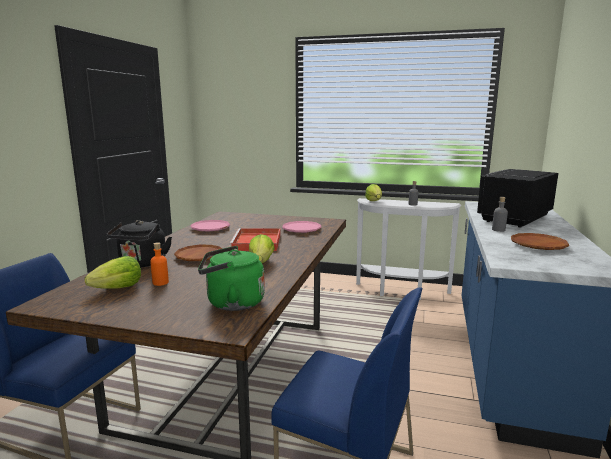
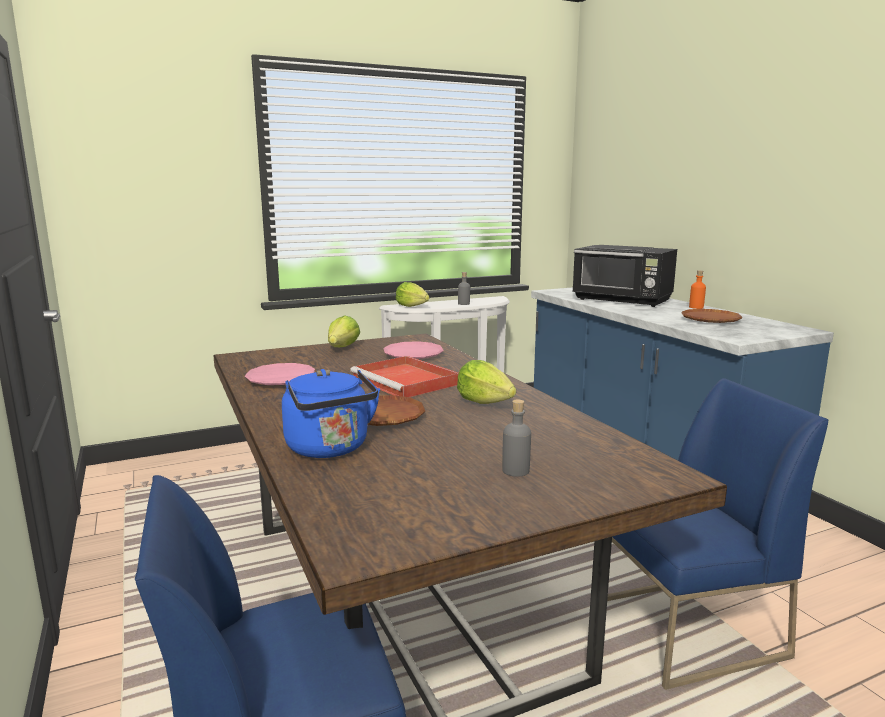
camera: 40 degrees left, 0 degrees up
lettuce [85,256,141,289] -> lettuce moved to [328,315,360,347]
black kettle [107,220,172,268] -> blue kettle [282,369,380,458]
orange bottle [150,242,169,286] -> orange bottle moved to [689,270,706,309]
green kettle [198,246,265,311] -> none
black microwave [477,169,558,227] -> black microwave turned 60 degrees counterclockwise [572,245,677,307]
grey bottle [492,197,508,232] -> grey bottle moved to [502,399,531,477]

